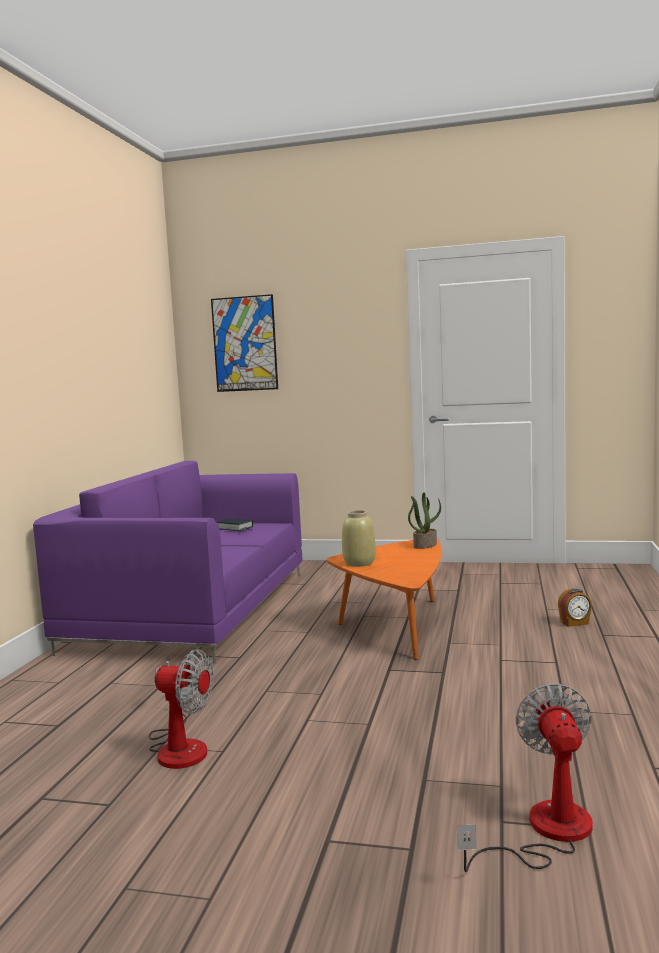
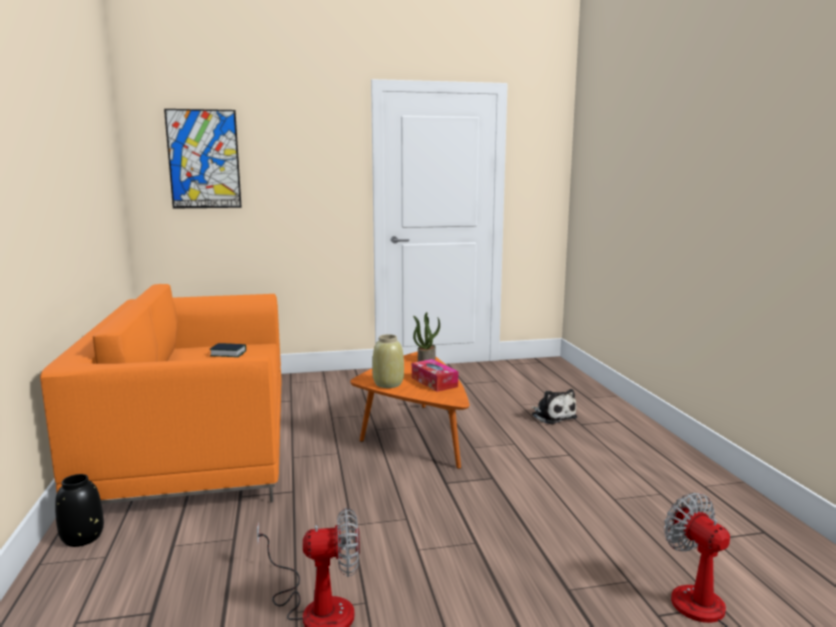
camera: 25 degrees left, 5 degrees up
purple sofa [33,461,303,663] -> orange sofa [40,284,282,504]
alarm clock [558,589,592,627] -> plush toy [531,389,578,424]
none -> black vase [55,474,104,547]
none -> tissue box [412,359,458,392]

